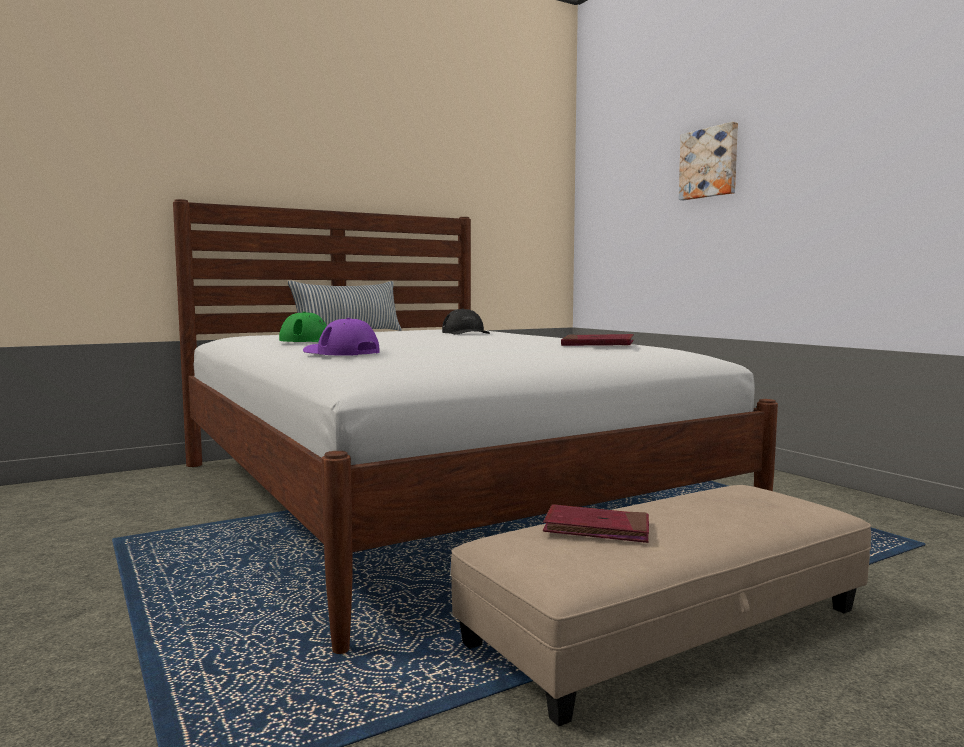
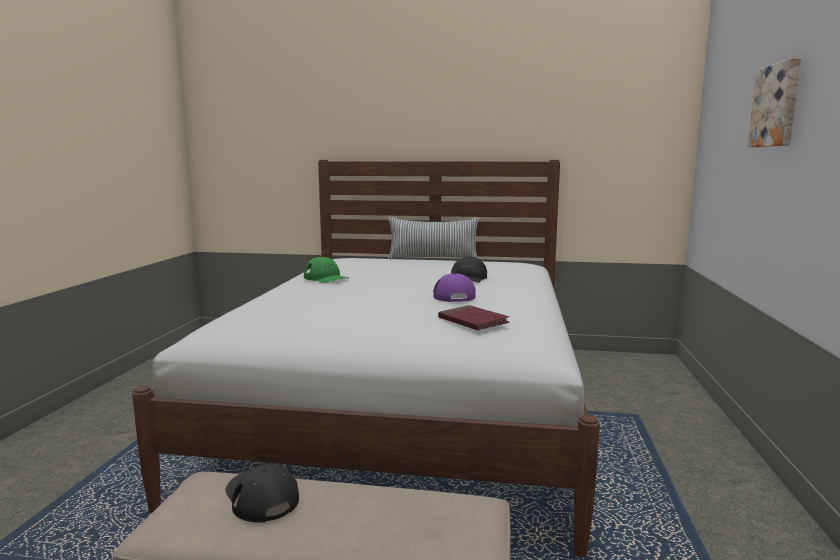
camera: 40 degrees right, 5 degrees up
purple cap [303,318,380,355] -> purple cap moved to [433,273,476,302]
red book [543,504,649,543] -> black cap [225,464,299,522]

